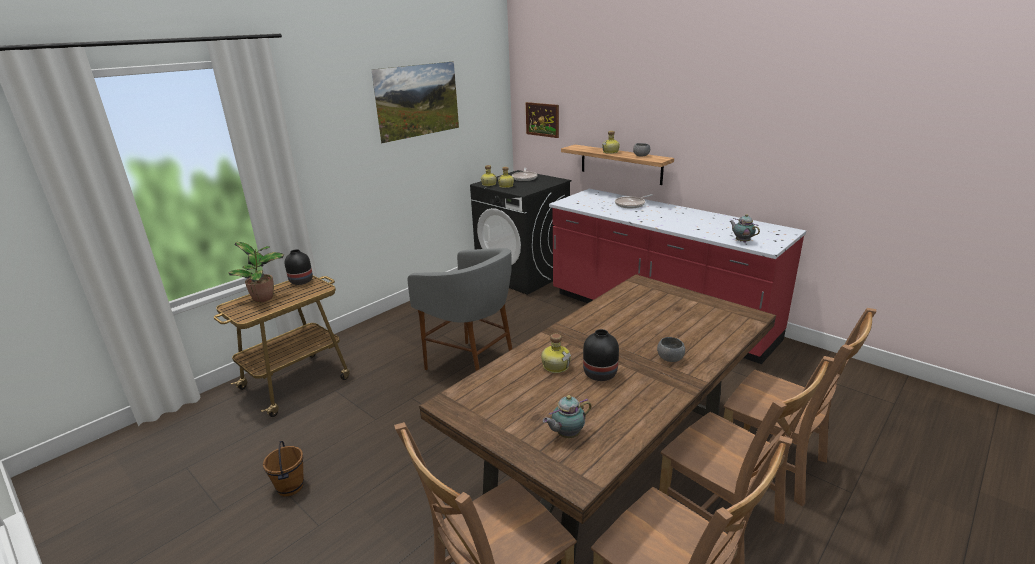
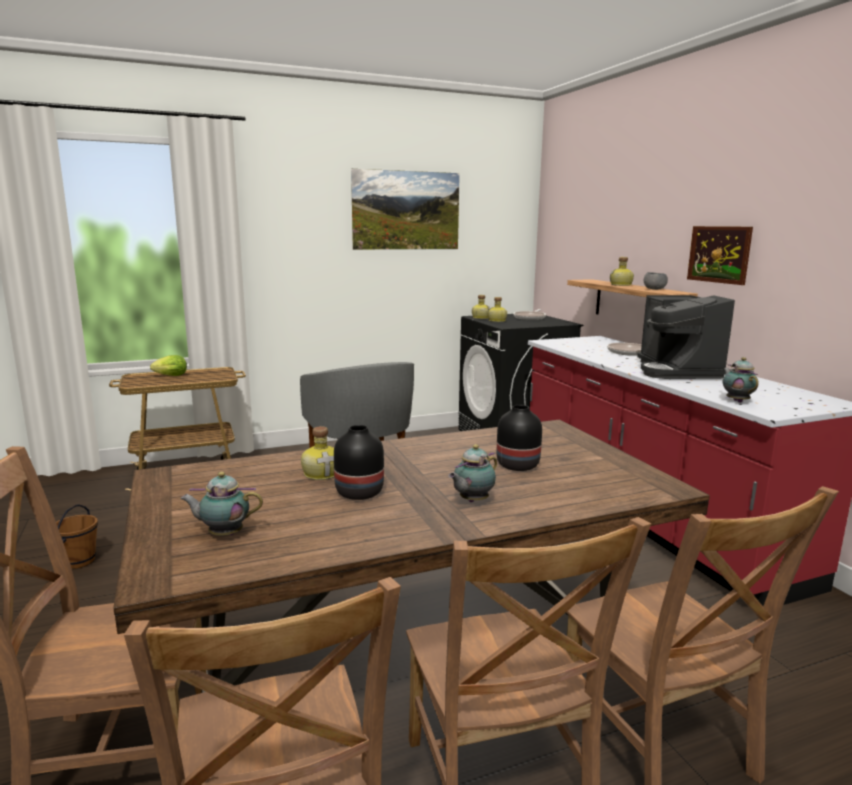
camera: 25 degrees right, 10 degrees down
potted plant [228,242,284,302] -> lettuce [150,355,187,376]
black vase [285,249,313,285] -> black vase moved to [497,405,542,471]
picture [526,102,559,138] -> picture moved to [687,226,753,285]
grey bowl [657,337,685,362] -> teapot [448,444,497,502]
none -> coffee machine [637,295,735,379]

